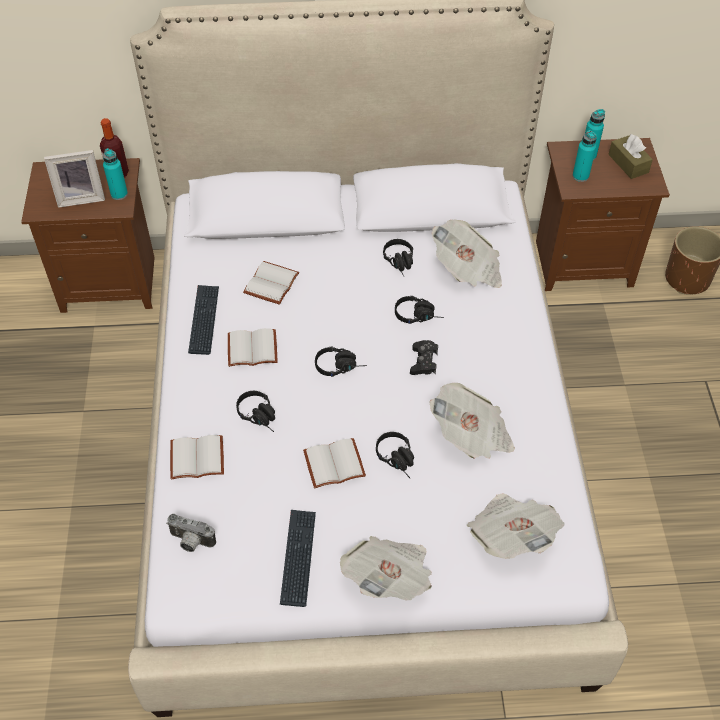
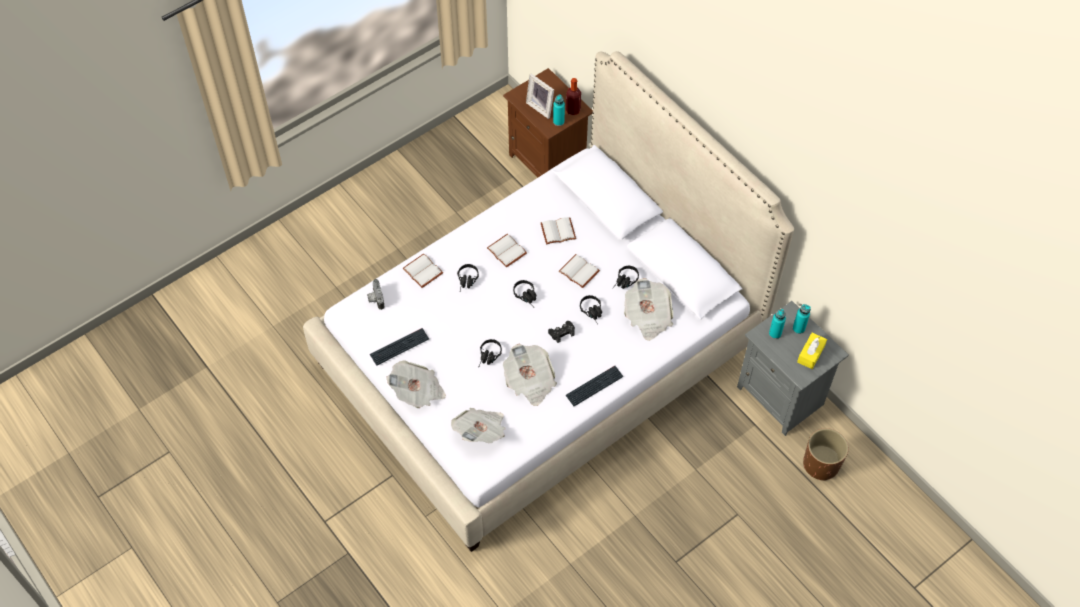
camera: 55 degrees right, 5 degrees up
keyboard [188,285,219,355] -> keyboard moved to [566,366,624,406]
white book [303,438,366,488] -> white book moved to [559,254,600,288]
brown nightstand [536,138,670,291] -> grey nightstand [737,301,849,436]
brown tissue box [608,134,653,179] -> yellow tissue box [797,333,827,369]

